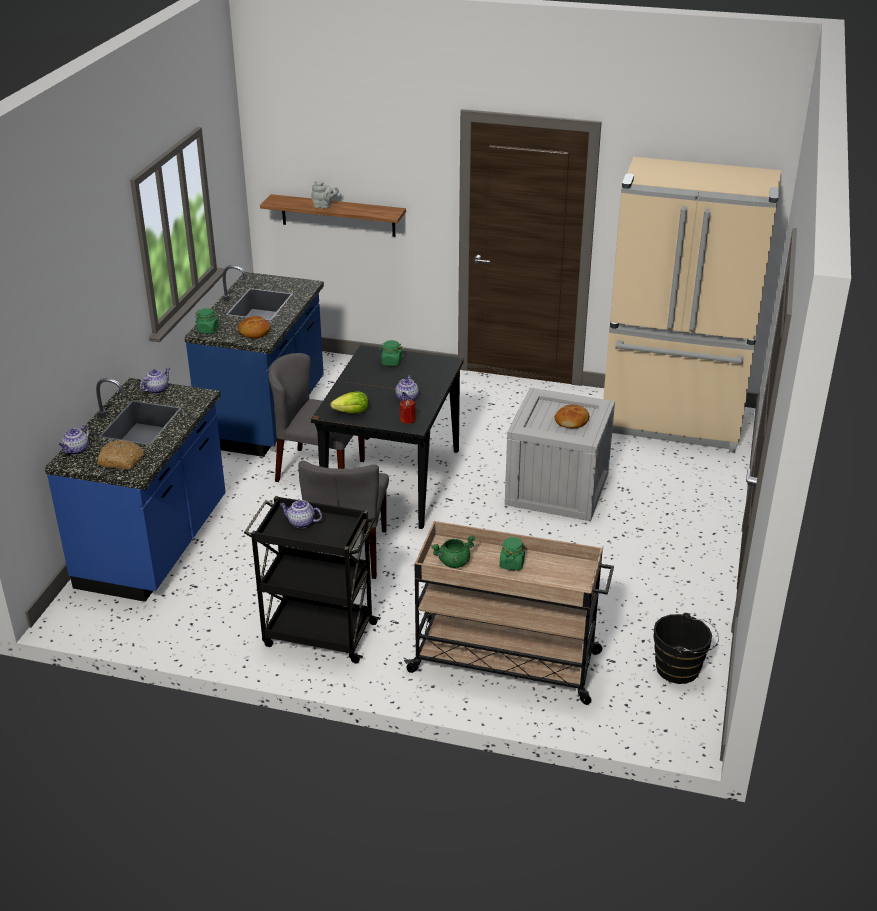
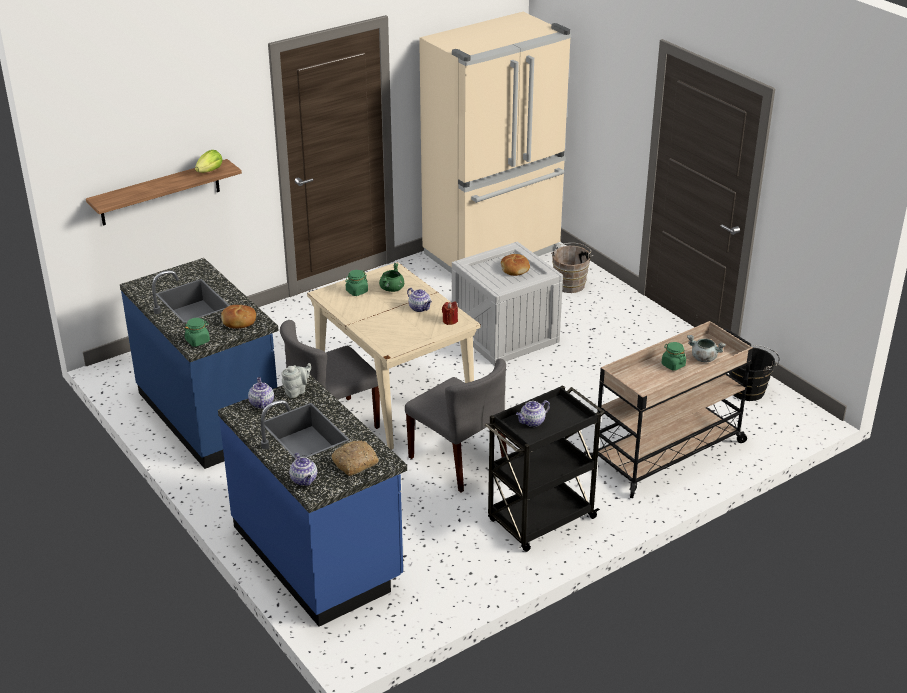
camera: 50 degrees left, 0 degrees up
grey teapot [311,181,339,208] -> grey teapot moved to [281,363,311,398]
black dining table [311,345,464,529] -> beige dining table [307,262,481,450]
lettuce [330,391,368,413] -> lettuce moved to [195,150,223,173]
green cooking pot [431,535,476,568] -> green cooking pot moved to [379,263,404,292]
none -> brown bucket [551,243,593,293]
none -> grey cooking pot [687,335,726,362]

